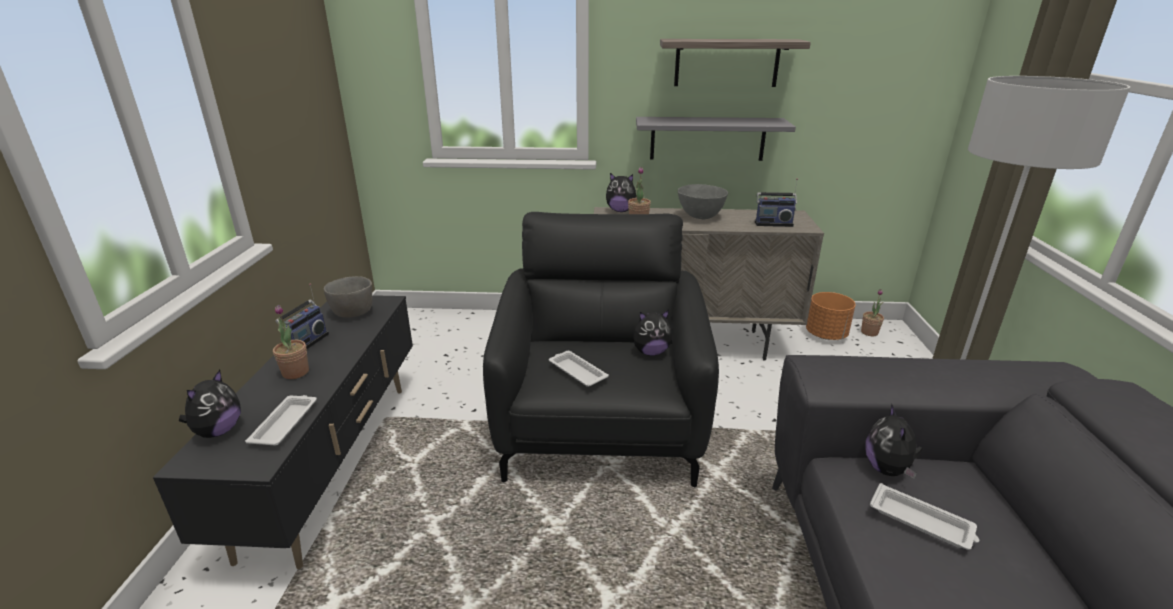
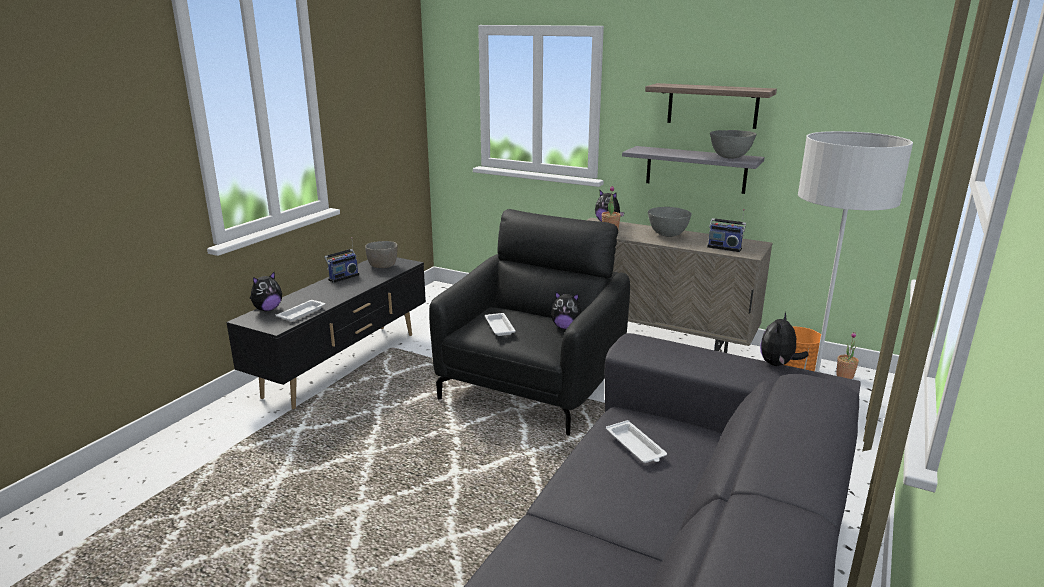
camera: 25 degrees right, 5 degrees down
potted plant [273,305,309,379] -> none
plush toy [865,403,922,479] -> plush toy moved to [760,312,809,366]
none -> grey bowl [710,130,757,158]

